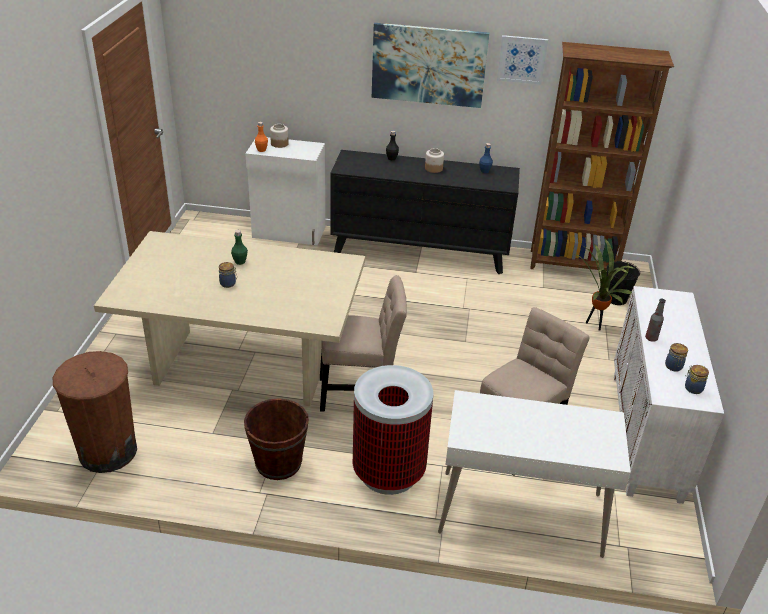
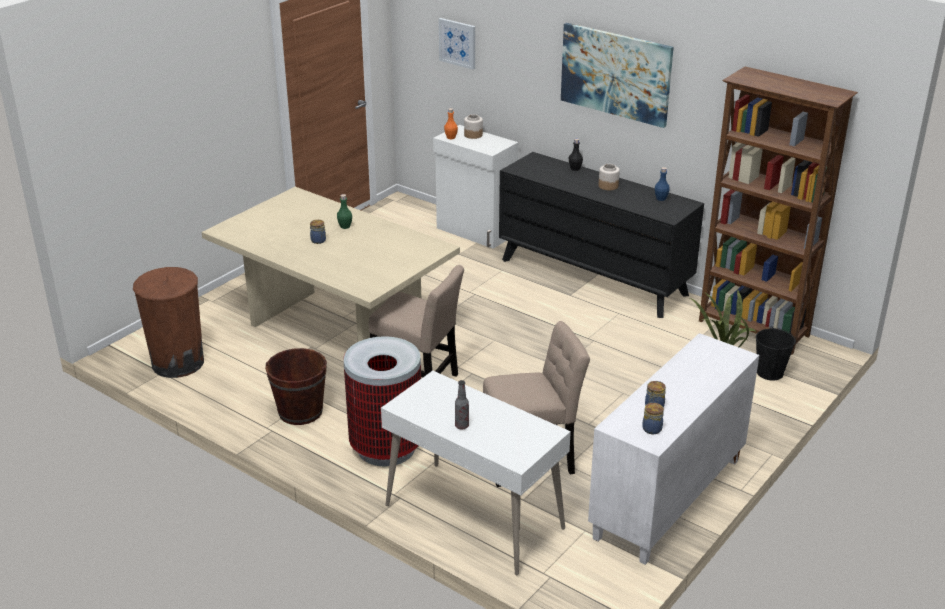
camera: 30 degrees right, 5 degrees down
picture [497,35,548,84] -> picture moved to [439,18,475,69]
bottle [645,299,666,342] -> bottle moved to [455,380,469,429]

